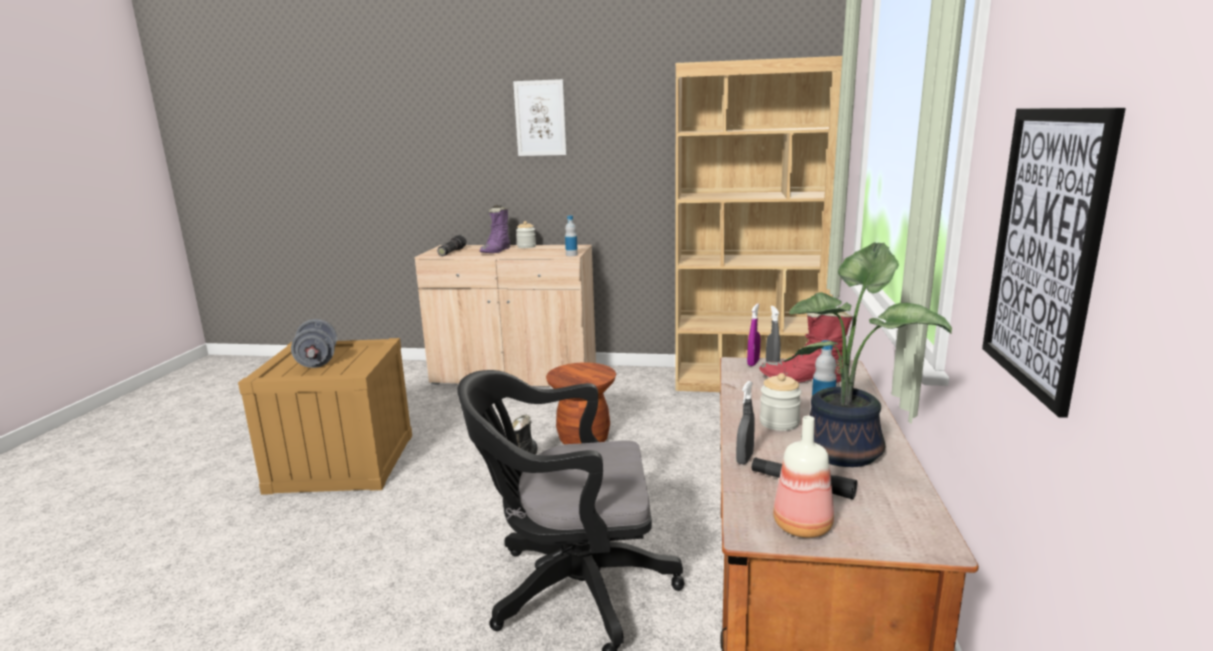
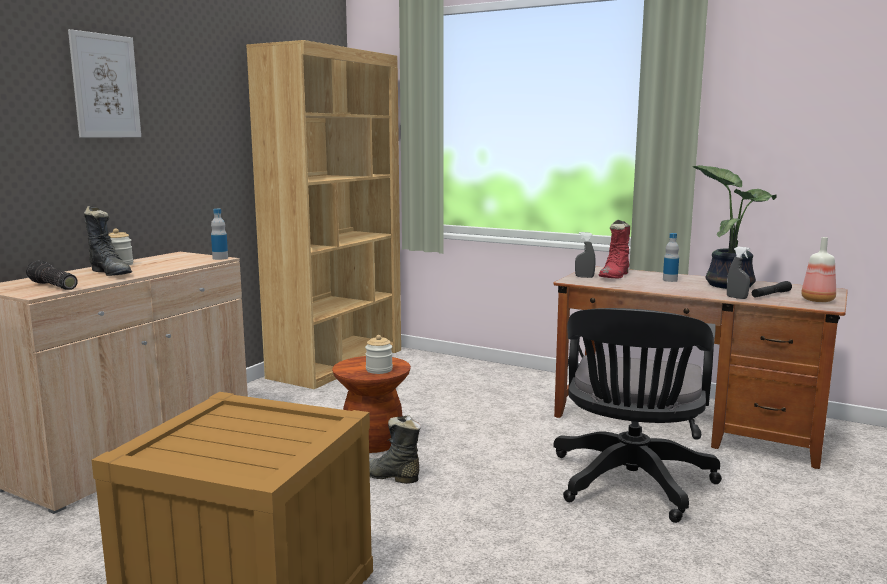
camera: 70 degrees left, 5 degrees down
grey dumbbell [291,319,337,368] -> none
purple boot [480,204,510,253] -> black boot [84,206,132,276]
purple spray bottle [747,304,760,366] -> none
jar [760,373,802,431] -> jar moved to [365,335,393,374]
picture [982,108,1126,418] -> none

